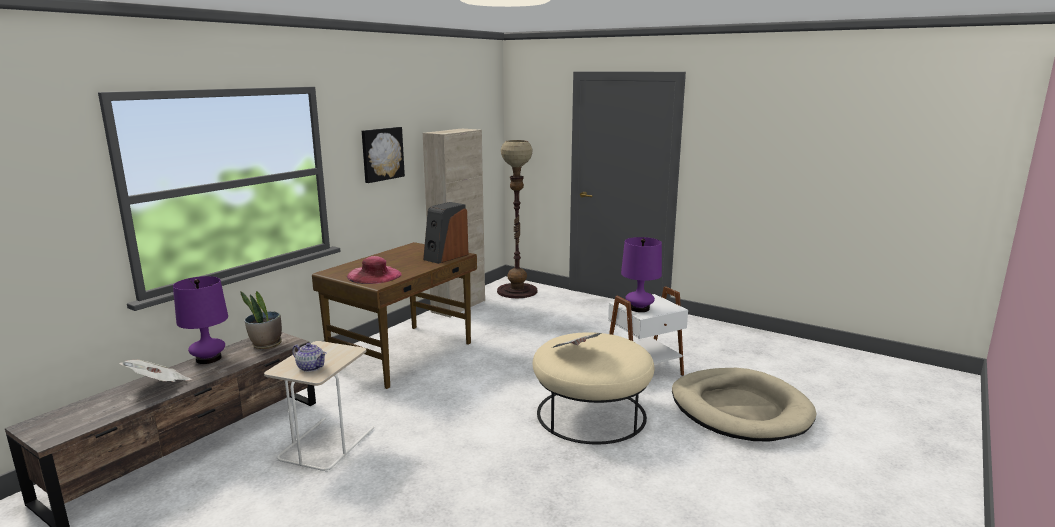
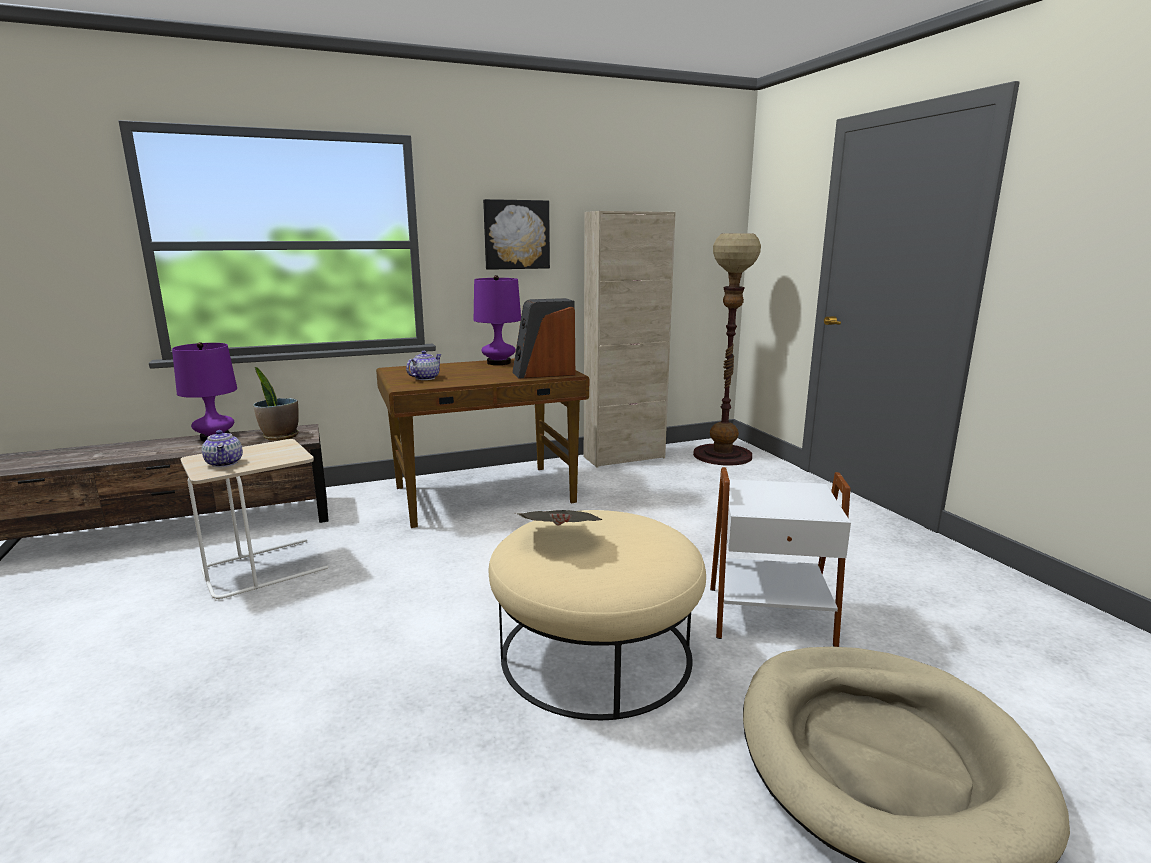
camera: 35 degrees right, 0 degrees up
newspaper [119,360,192,382] -> none
pink hat [347,256,402,284] -> teapot [406,351,442,380]
purple table lamp [621,237,662,312] -> purple table lamp moved to [474,275,521,365]

